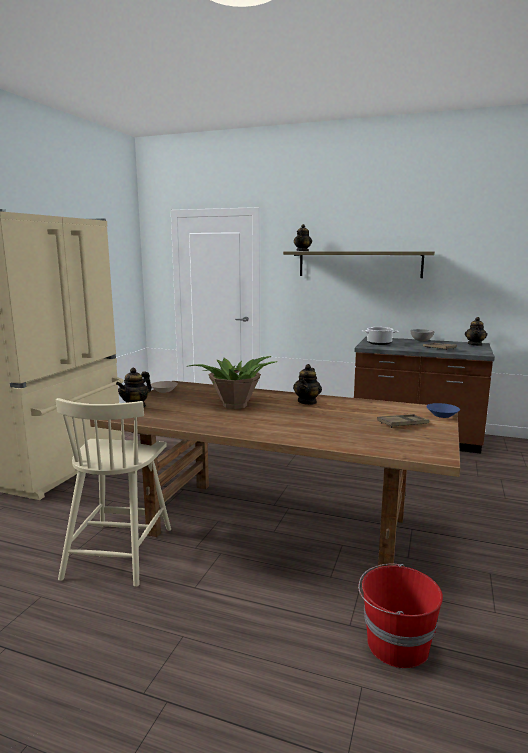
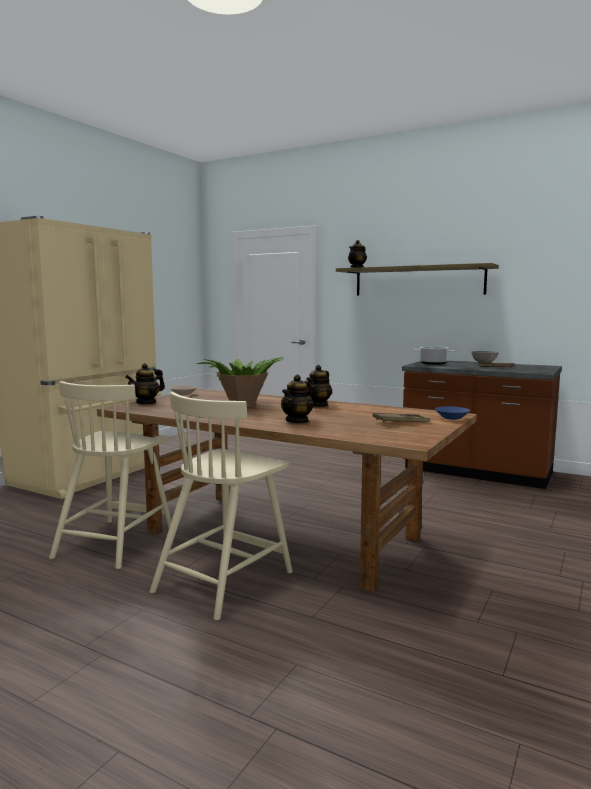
camera: 10 degrees right, 5 degrees down
red bucket [358,563,443,668] -> none
teapot [465,317,487,346] -> teapot moved to [281,374,313,424]
none -> beige chair [150,392,293,620]

